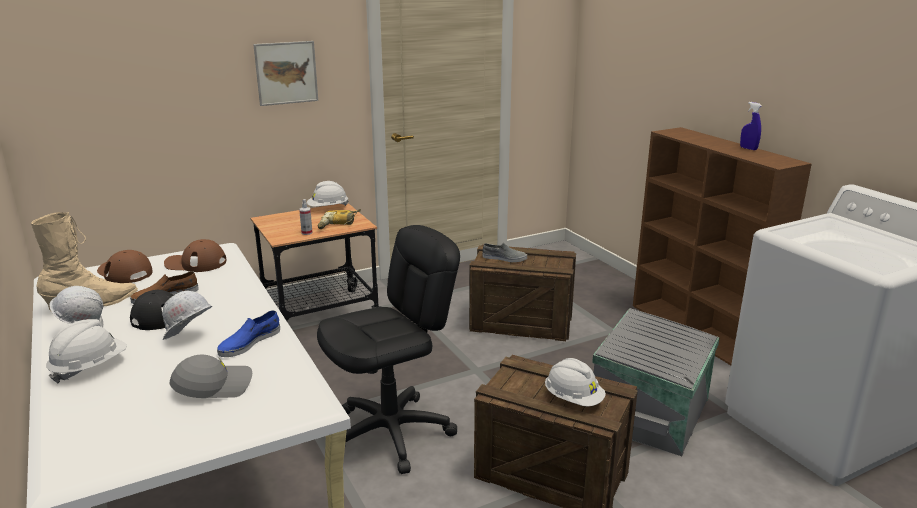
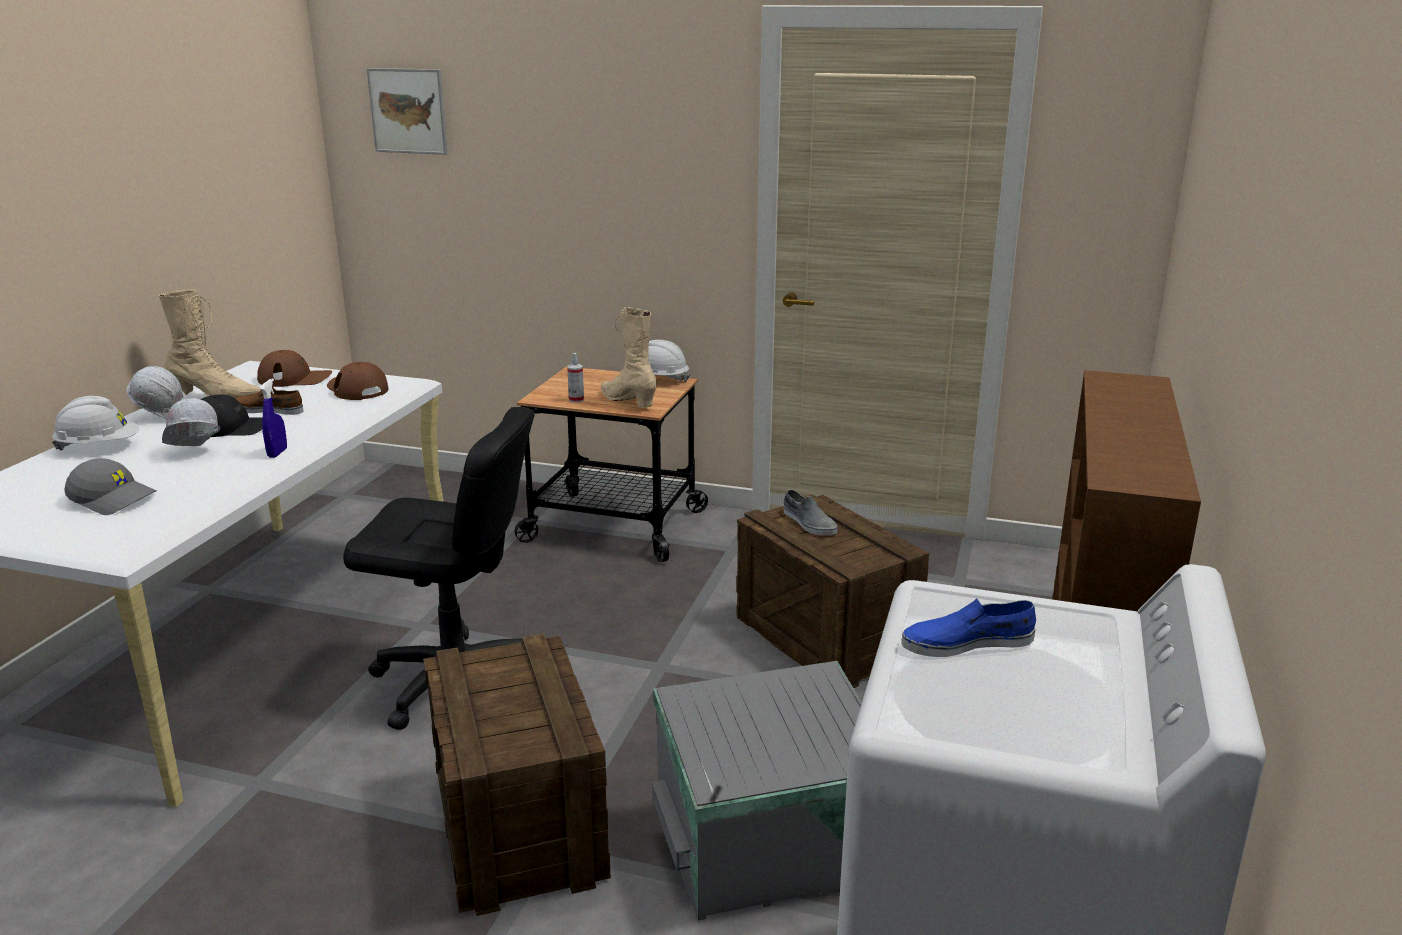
camera: 45 degrees right, 0 degrees up
brown cap [97,250,153,283] -> brown cap turned 90 degrees clockwise [257,350,332,387]
blue shoe [217,310,280,357] -> blue shoe moved to [901,598,1036,657]
picture [253,41,318,106] -> picture moved to [366,68,448,155]
power drill [318,209,361,229] -> beige boot [601,307,657,408]
white hard hat [545,358,606,406] -> none
blue spray bottle [740,102,762,150] -> blue spray bottle moved to [260,379,287,458]

